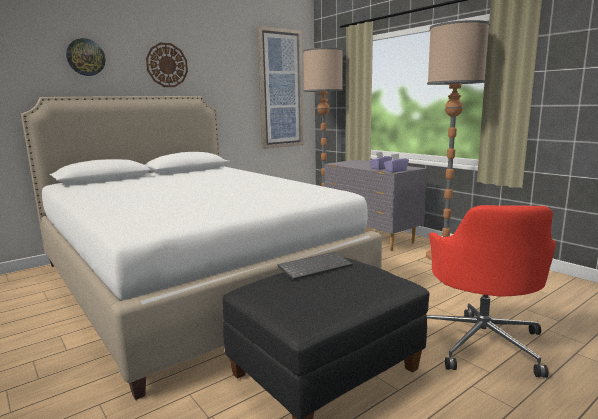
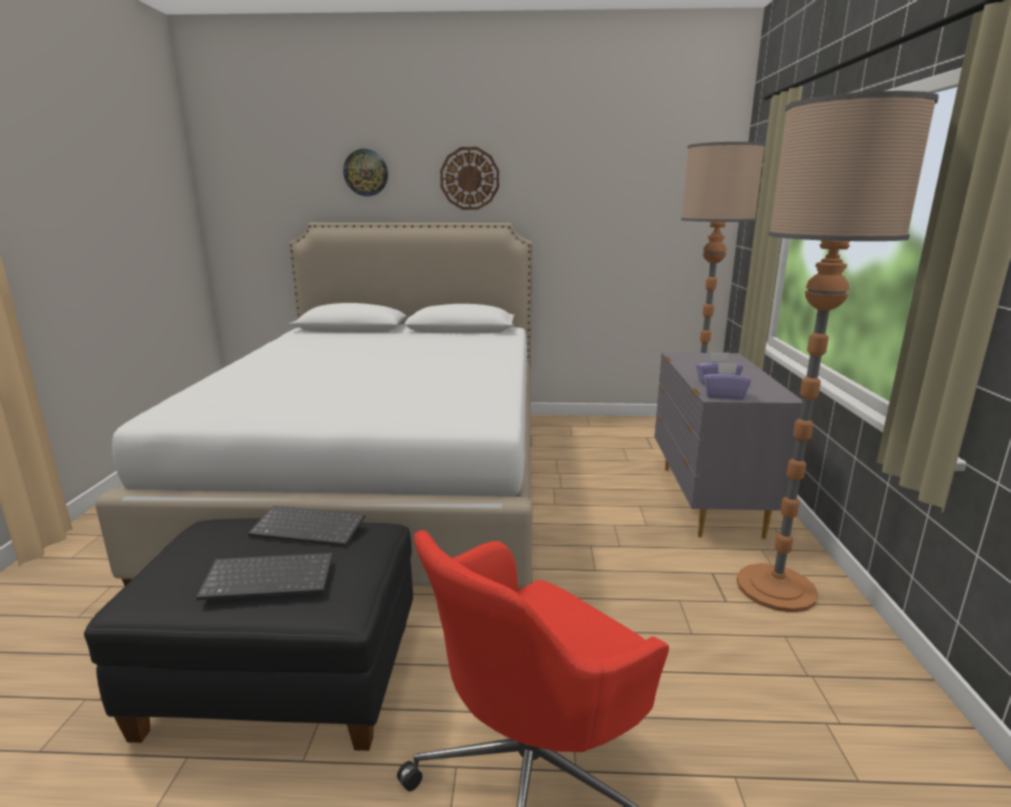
camera: 40 degrees right, 5 degrees up
picture [257,26,304,149] -> none
none -> keyboard [196,553,333,600]

